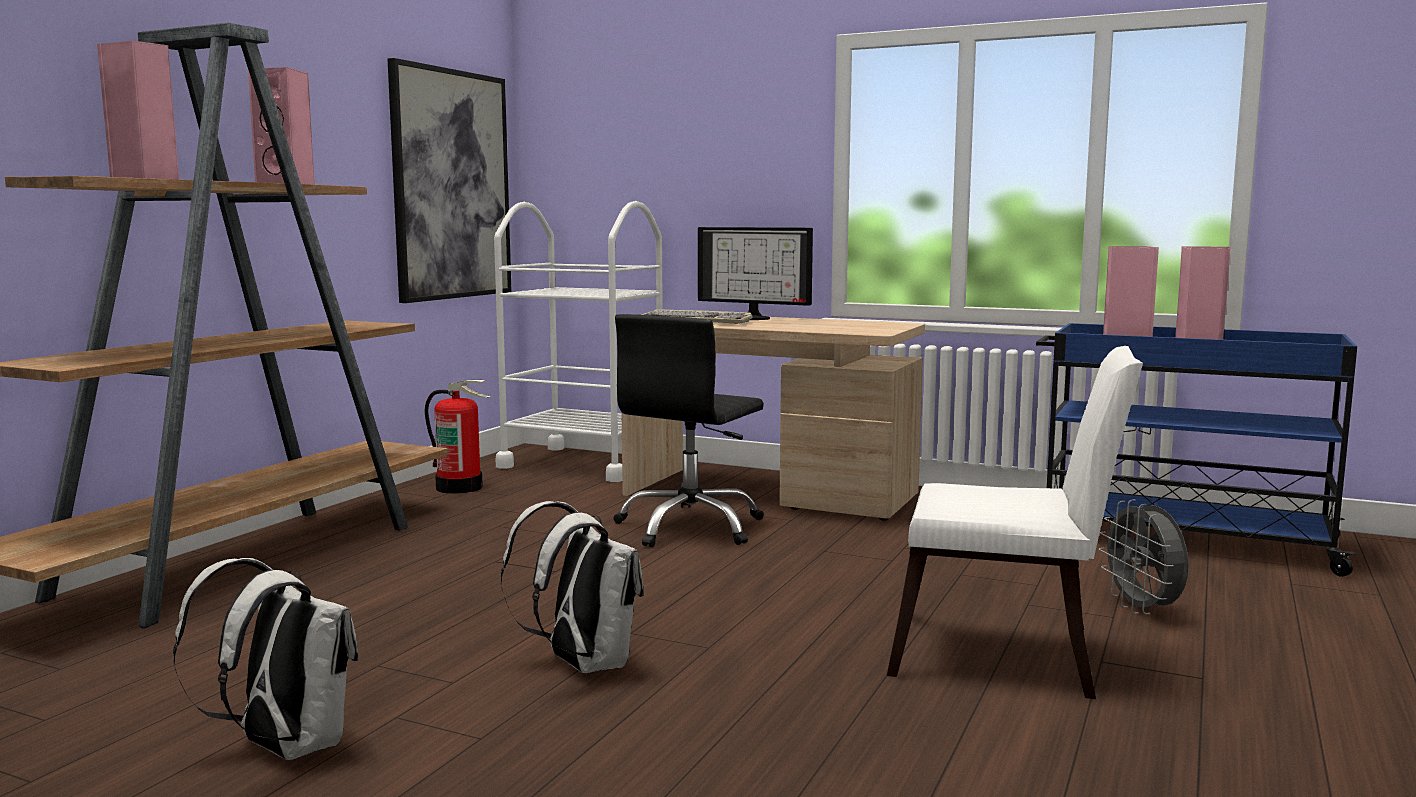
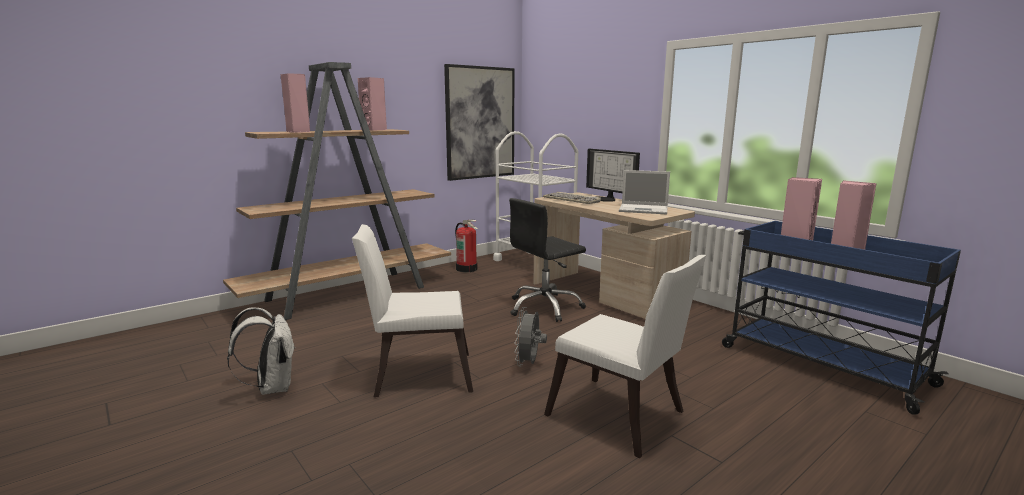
camera: 25 degrees right, 5 degrees up
white backpack [501,501,643,673] -> white chair [352,224,473,397]
grey fan [1099,499,1188,614] -> grey fan moved to [514,307,547,367]
none -> laptop [619,170,670,214]

